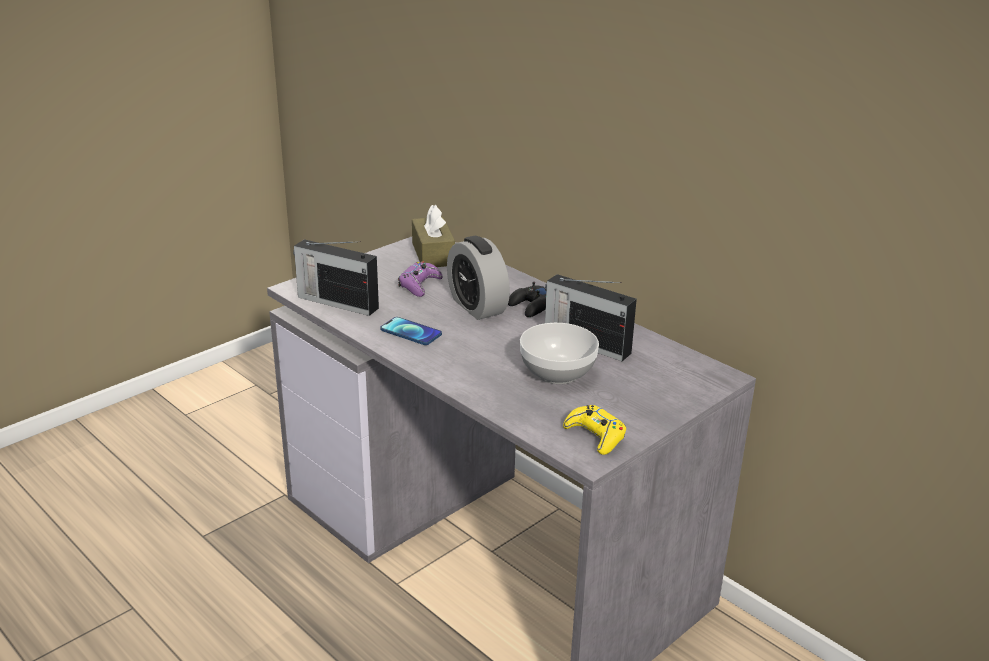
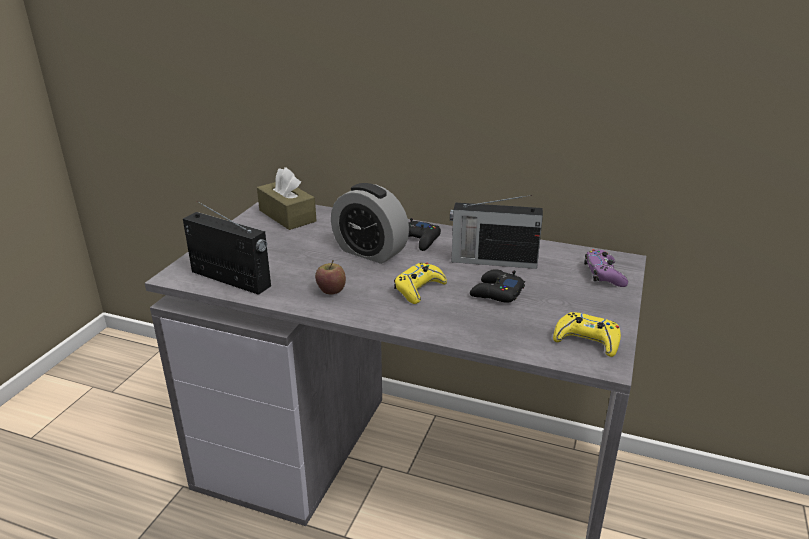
camera: 25 degrees left, 0 degrees up
radio [293,239,379,316] -> radio turned 150 degrees counterclockwise [183,201,271,295]
phone [380,317,442,345] -> apple [315,260,346,295]
purple game controller [398,261,443,297] -> purple game controller moved to [584,249,628,287]
bowl [520,323,599,384] -> black game controller [470,269,525,303]
none -> yellow game controller [394,262,447,304]

